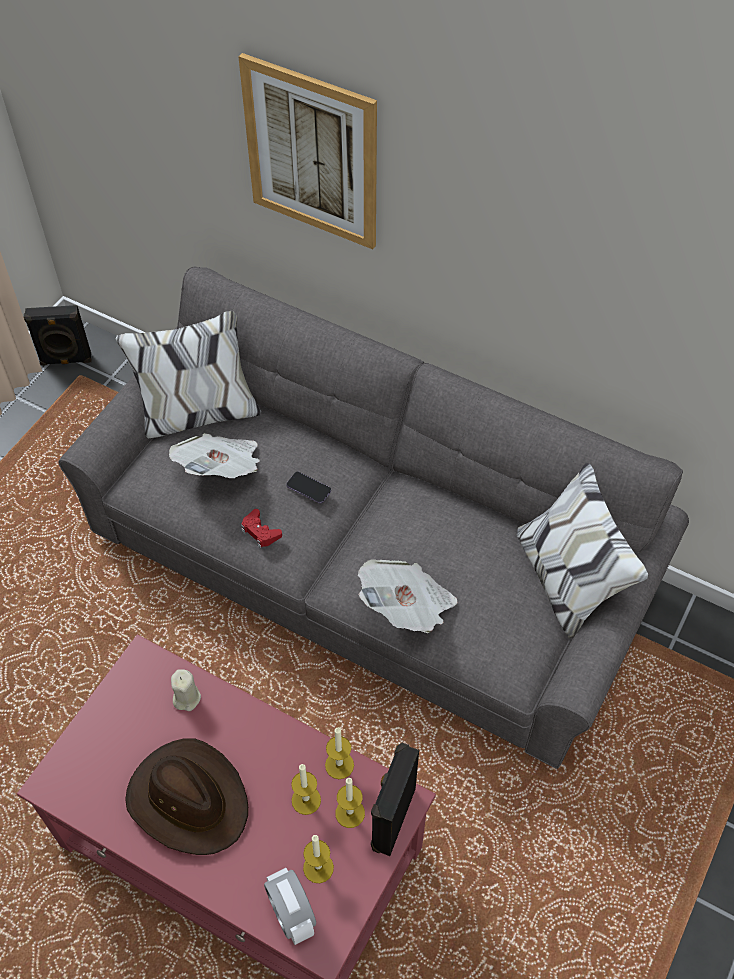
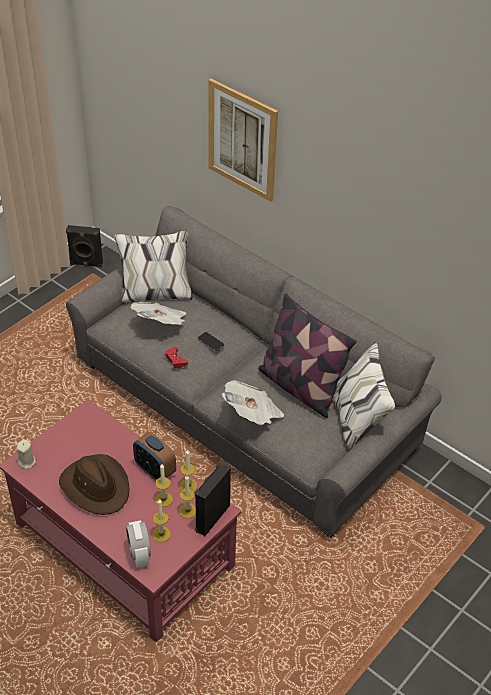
camera: 10 degrees right, 10 degrees down
beige candle [171,669,201,711] -> beige candle moved to [17,440,36,469]
none -> alarm clock [133,432,176,480]
none -> pillow [258,293,357,418]

